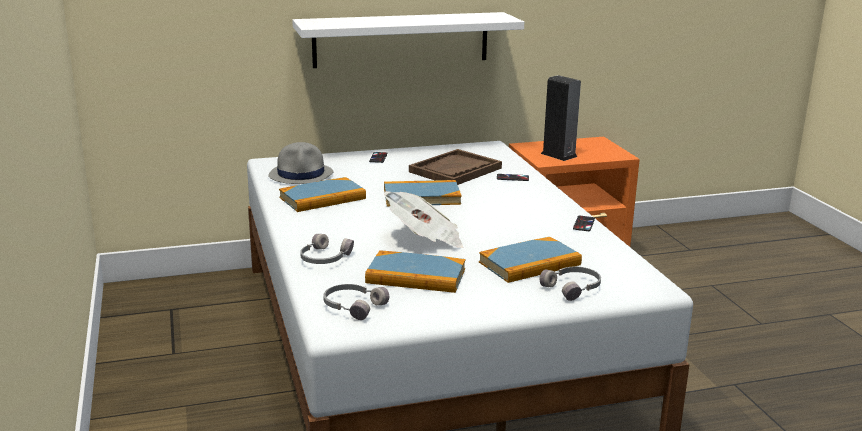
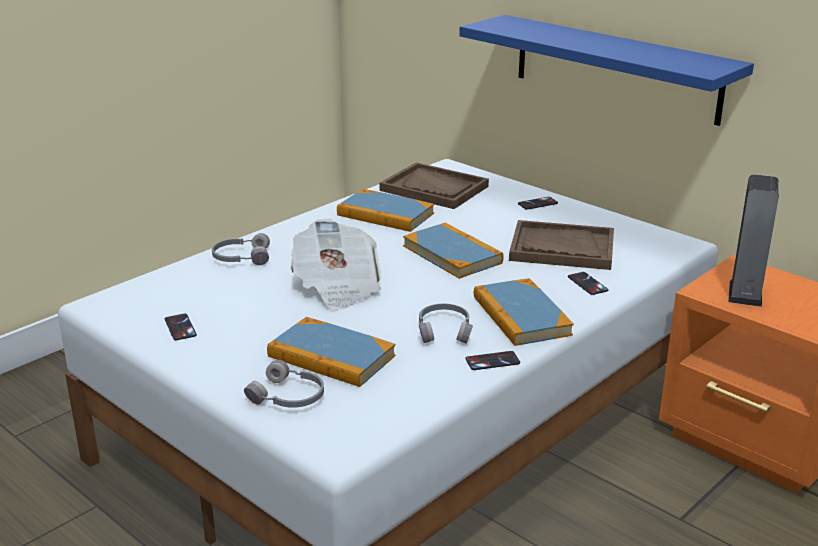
camera: 60 degrees right, 5 degrees up
grey hat [268,142,334,184] -> brown tray [379,162,489,209]
white shelf [292,12,524,68] -> blue shelf [459,15,754,126]
grey headphones [323,284,389,320] -> grey headphones moved to [419,304,473,343]
book [365,250,465,293] -> book moved to [474,278,574,346]
none -> phone [165,314,197,340]

